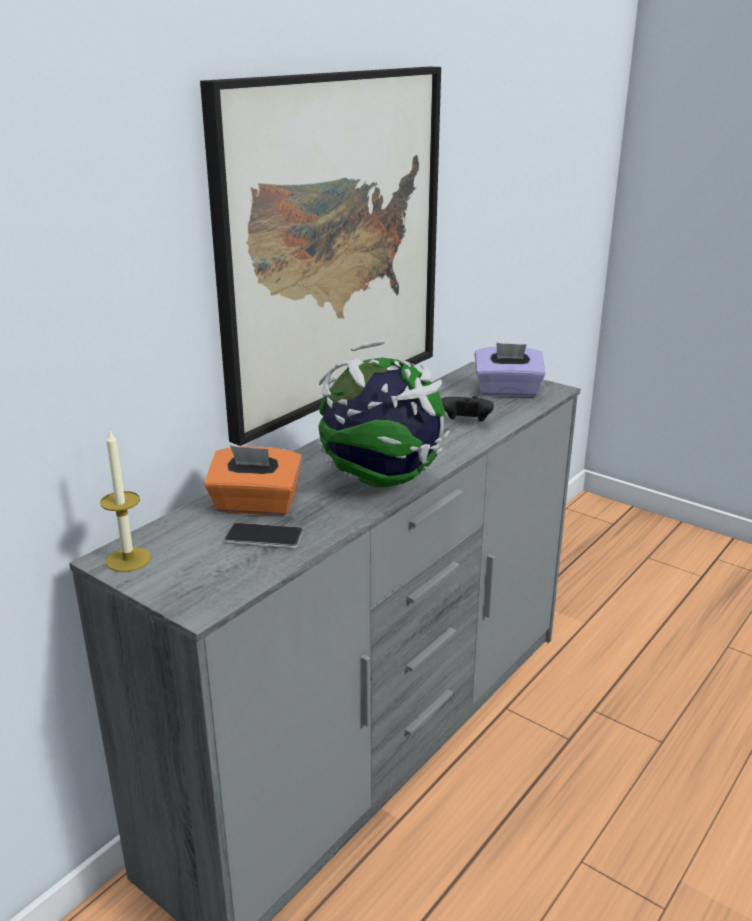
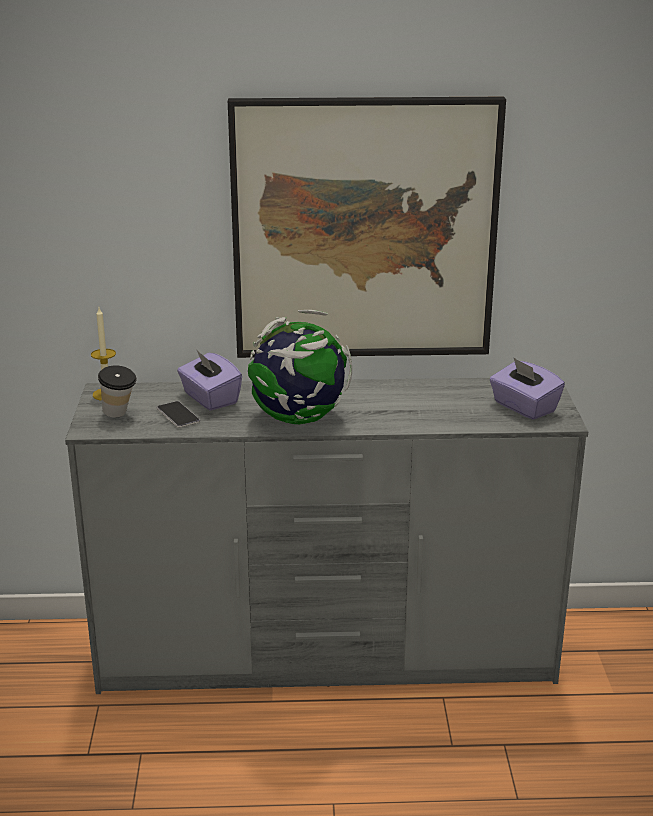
camera: 50 degrees right, 0 degrees up
orange tissue box [204,445,302,516] -> purple tissue box [177,349,242,411]
black game controller [441,396,494,422] -> none
none -> cup [98,365,137,418]

